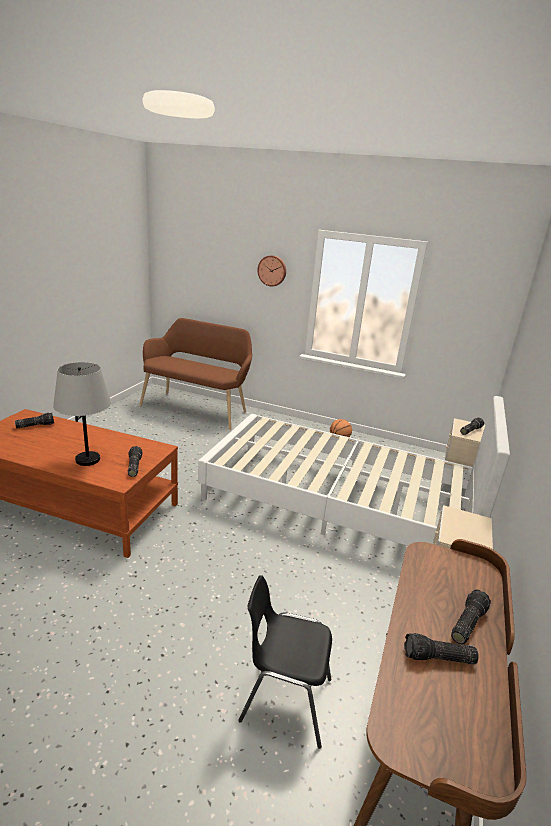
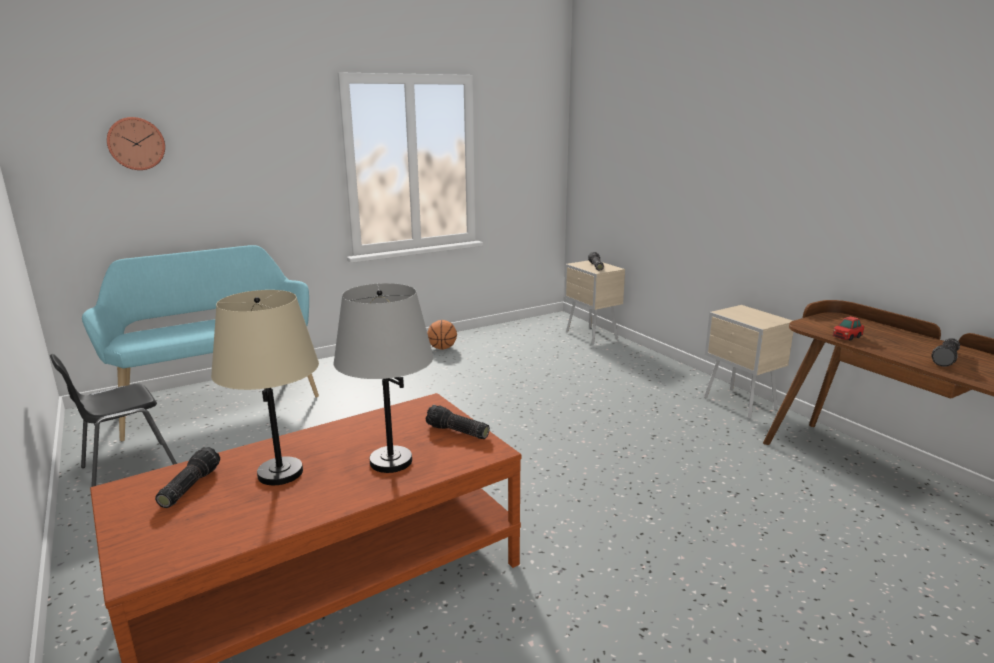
camera: 50 degrees left, 5 degrees down
brown bench [139,318,252,430] -> turquoise bench [82,245,319,441]
white bed [198,396,510,546] -> none
black chair [238,575,332,749] -> black chair moved to [50,354,177,487]
wall clock [257,255,286,286] -> wall clock moved to [107,117,165,170]
flashlight [451,590,491,644] -> none
none -> beige table lamp [211,290,319,485]
none -> toy car [833,316,864,341]

